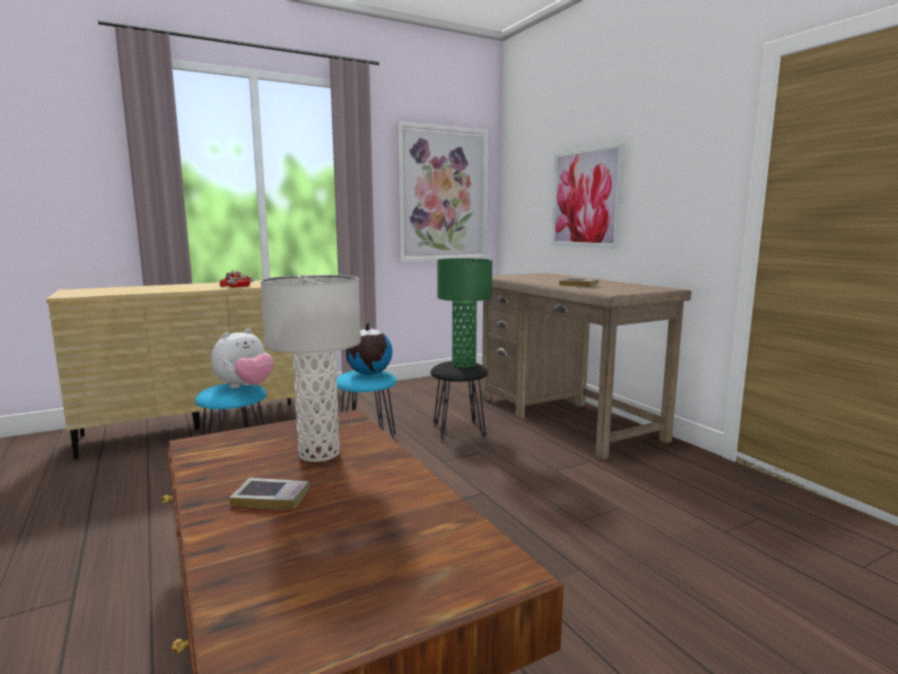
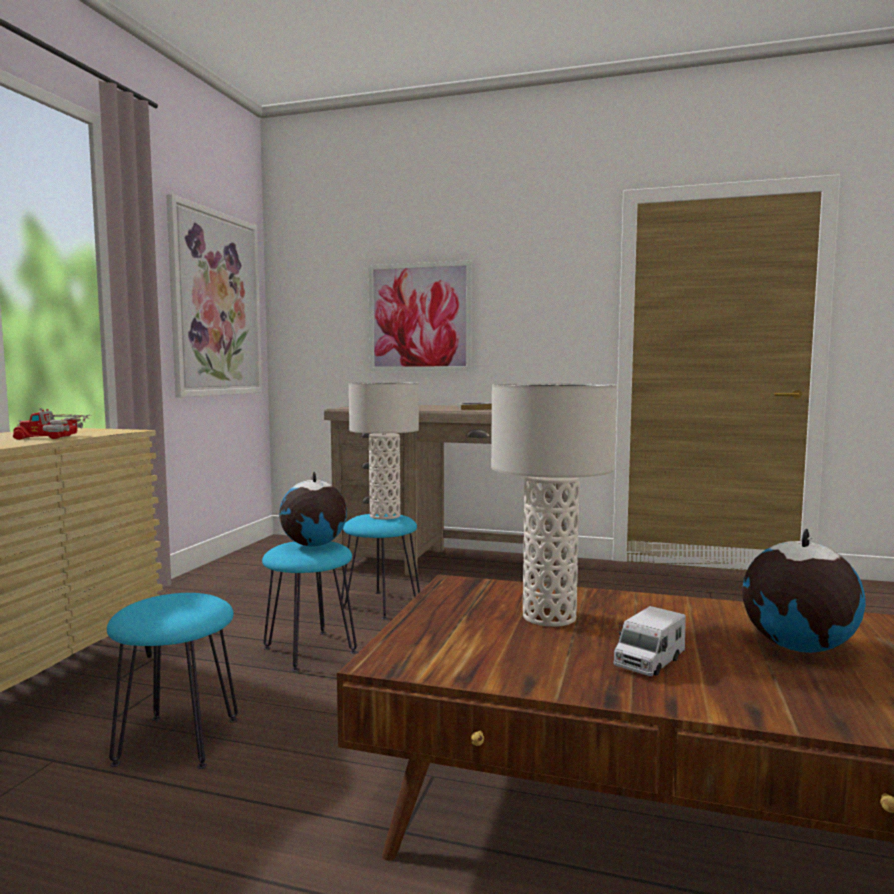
camera: 45 degrees left, 5 degrees down
plush toy [211,329,274,389] -> none
book [229,478,310,510] -> toy truck [613,606,686,676]
black stool [431,361,488,441] -> turquoise stool [341,513,420,619]
green table lamp [437,258,492,368] -> white table lamp [349,382,419,520]
none -> globe [742,529,866,653]

